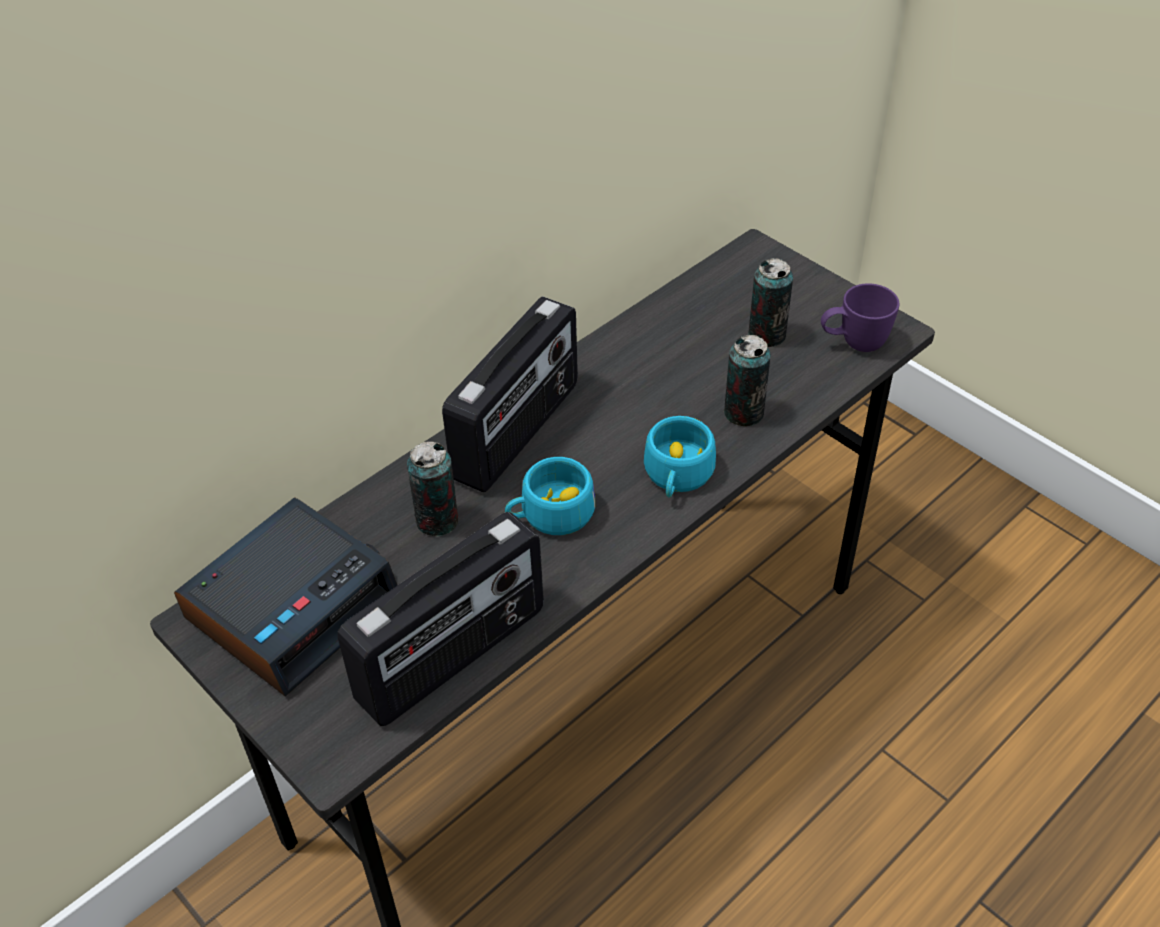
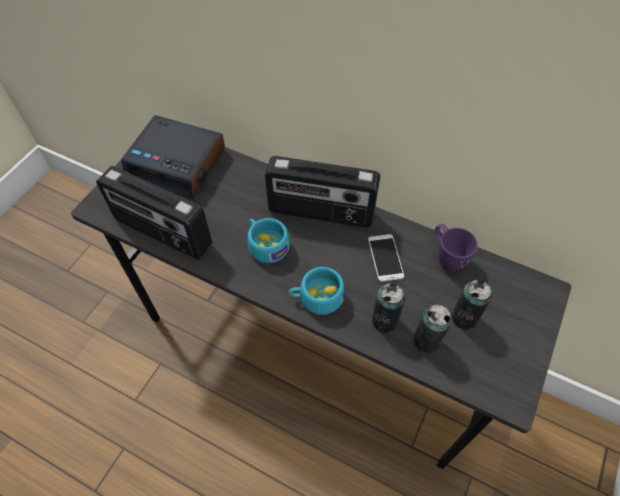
camera: 70 degrees right, 10 degrees up
can [407,442,458,537] -> can moved to [413,304,452,354]
purple mug [821,283,899,352] -> purple mug moved to [435,224,478,271]
none -> phone [368,234,404,282]

